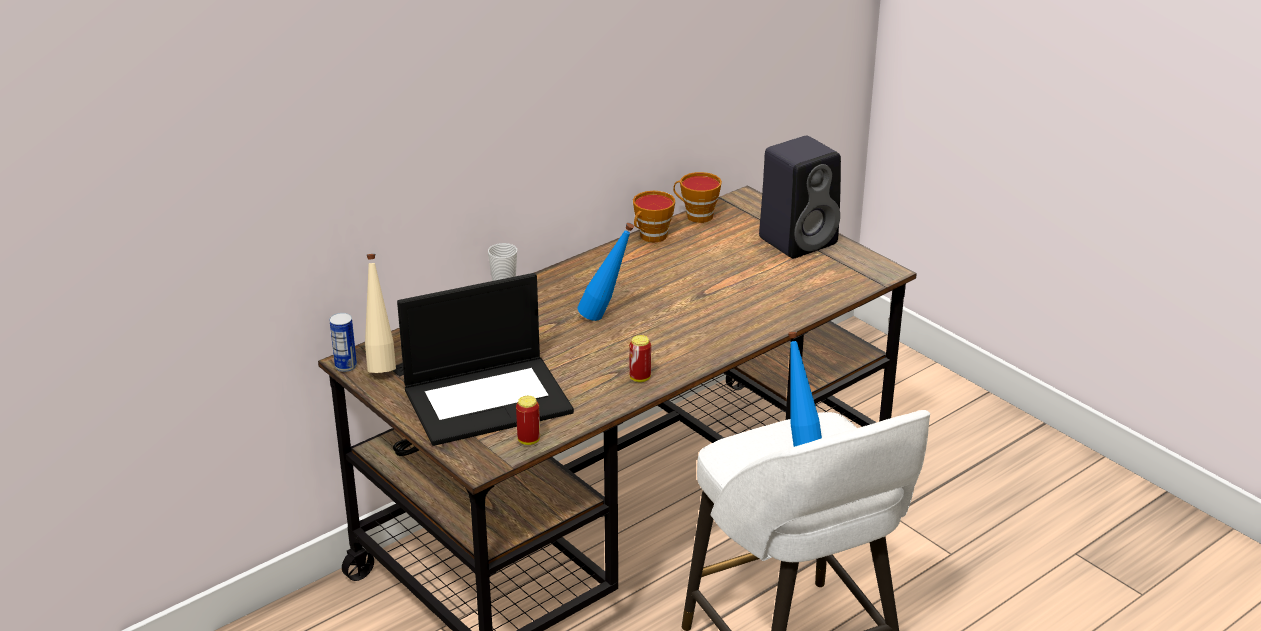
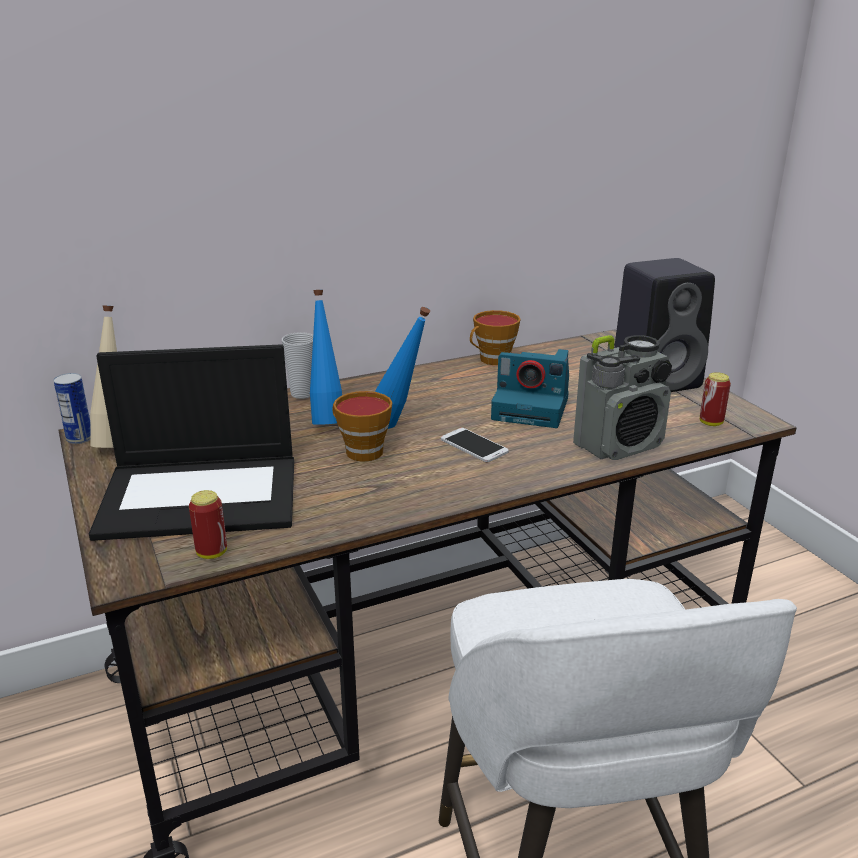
camera: 15 degrees right, 5 degrees down
can [629,335,651,382] -> can moved to [700,372,731,426]
cup [673,172,722,223] -> cup moved to [333,391,392,462]
blue bottle [788,332,822,447] -> blue bottle moved to [310,290,342,425]
none -> phone [441,428,509,462]
none -> camera [491,349,569,428]
none -> radio [573,335,672,460]

